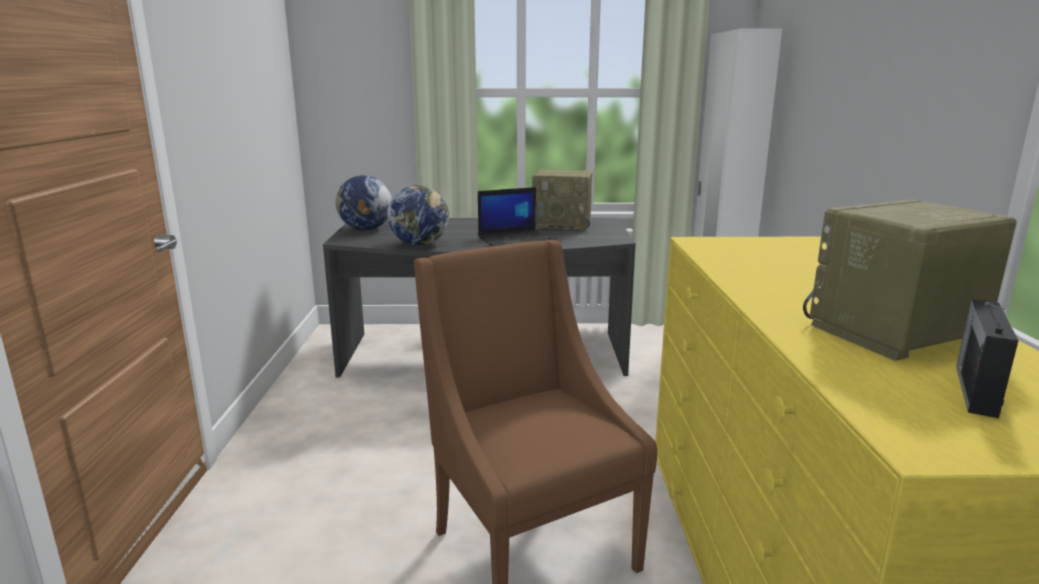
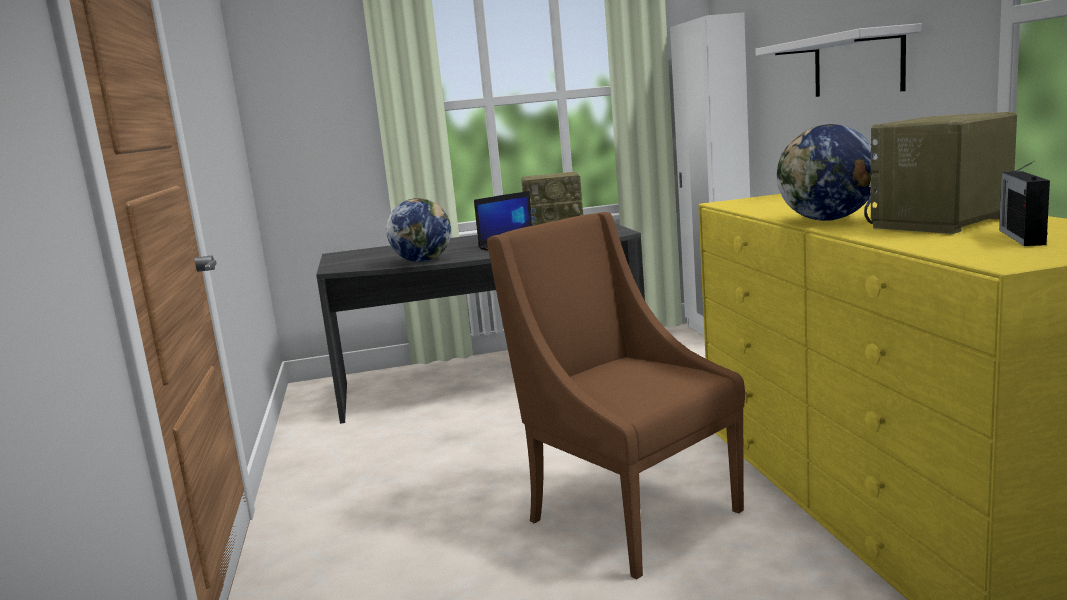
camera: 10 degrees left, 5 degrees down
globe [336,175,392,230] -> globe moved to [777,124,877,221]
none -> white shelf [755,23,922,97]

